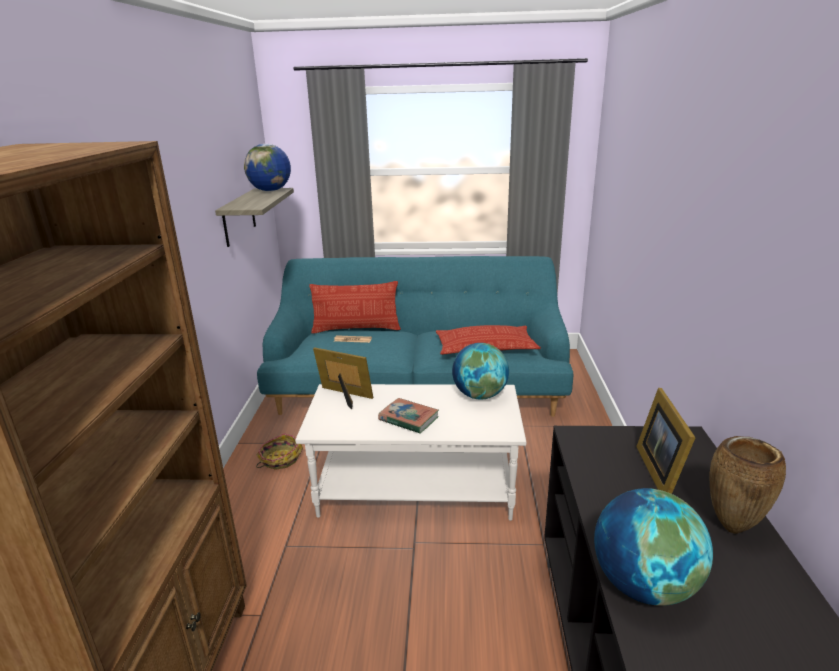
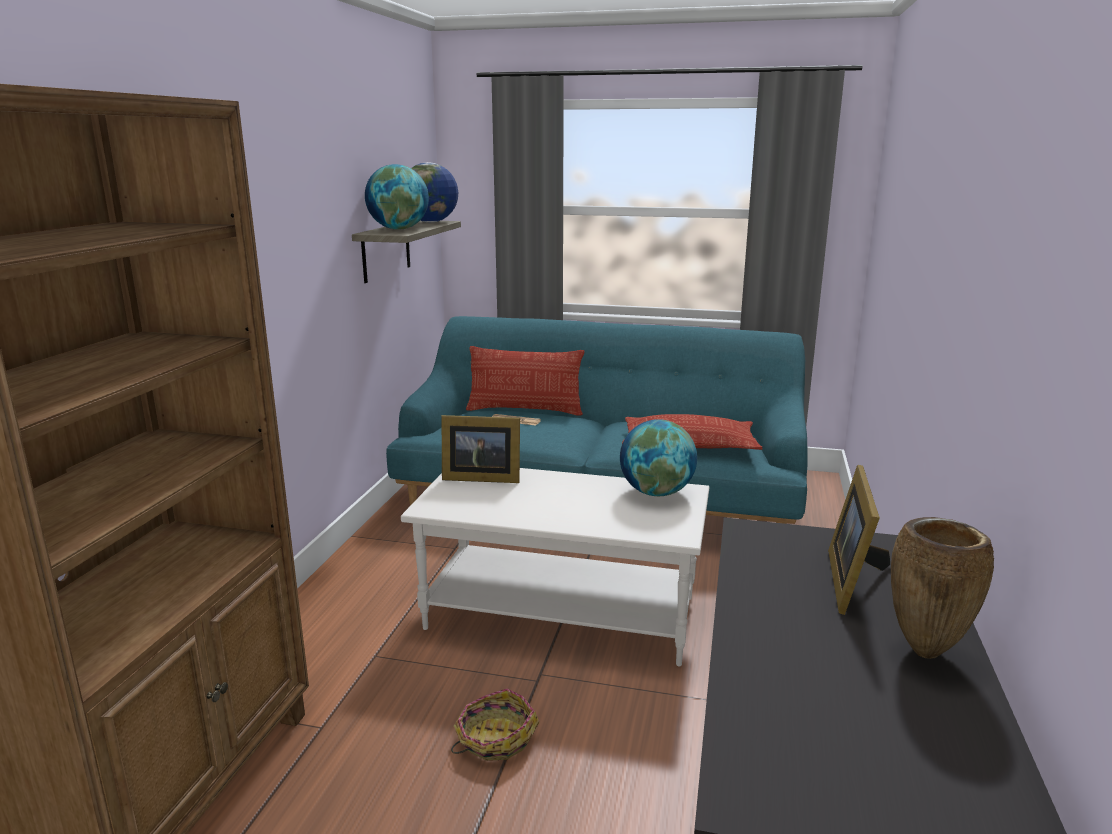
camera: 10 degrees right, 5 degrees down
basket [256,433,303,470] -> basket moved to [451,688,539,761]
picture frame [313,347,373,409] -> picture frame turned 150 degrees clockwise [442,415,520,483]
book [378,398,439,433] -> none
globe [594,488,713,606] -> globe moved to [365,164,429,230]

